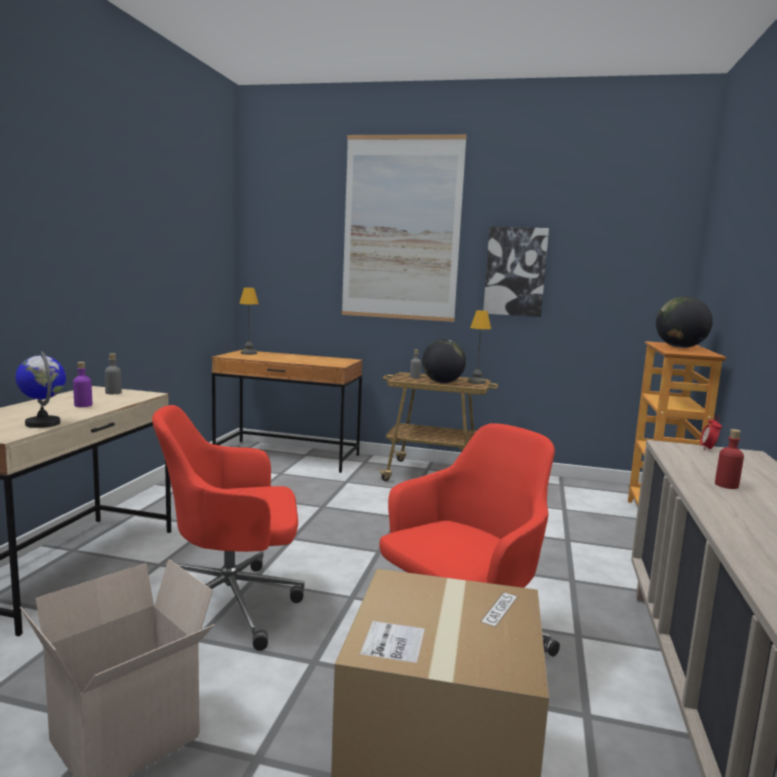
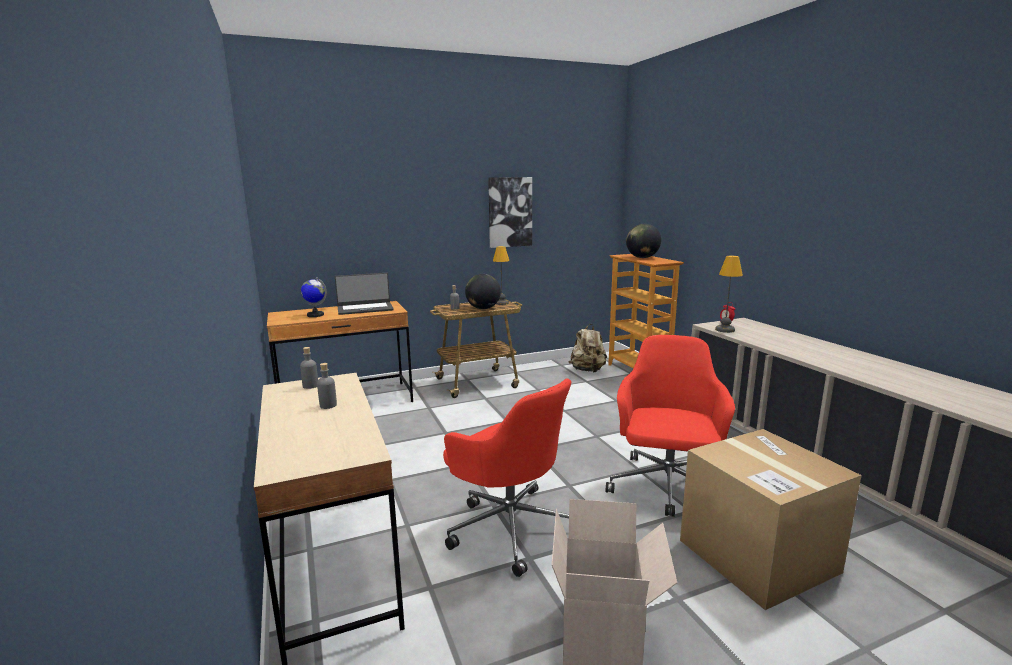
camera: 35 degrees left, 5 degrees up
globe [16,351,66,428] -> globe moved to [301,277,327,317]
purple bottle [73,362,92,407] -> grey bottle [317,363,337,409]
red office chair [152,405,304,651] -> red office chair turned 90 degrees counterclockwise [443,379,571,577]
table lamp [239,287,259,355] -> table lamp moved to [715,256,743,333]
picture [342,134,467,322] -> none
red bottle [715,429,744,489] -> none
none -> laptop [335,273,394,315]
none -> beige backpack [568,324,607,373]

